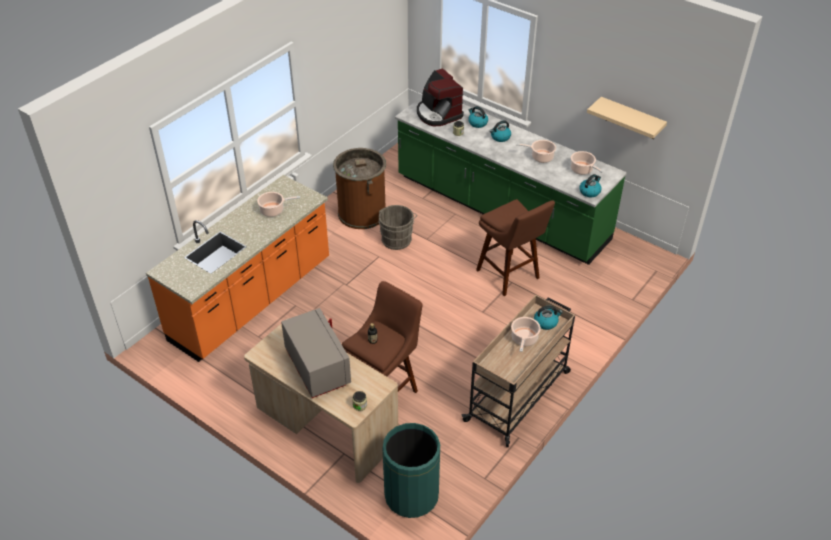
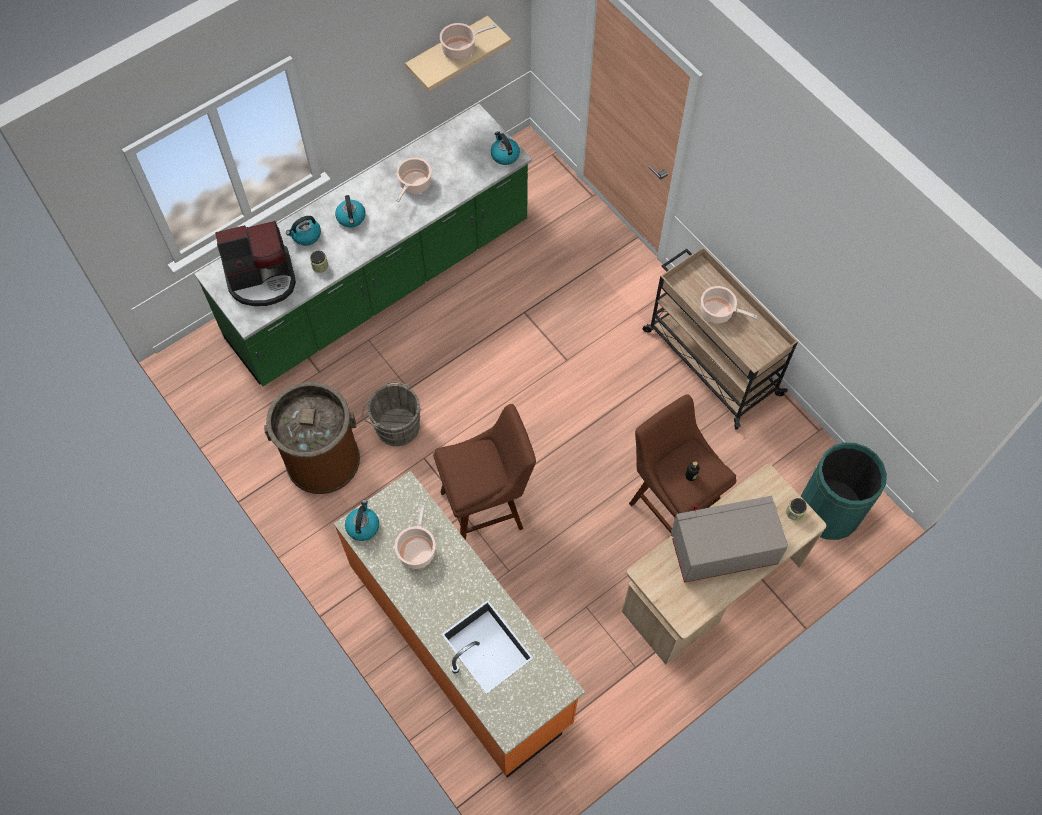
camera: 75 degrees left, 20 degrees up
brown stool [476,199,555,296] -> brown stool moved to [433,404,536,540]
kettle [534,306,563,330] -> kettle moved to [345,500,379,541]
cooking pot [571,151,604,175] -> cooking pot moved to [440,23,497,61]

